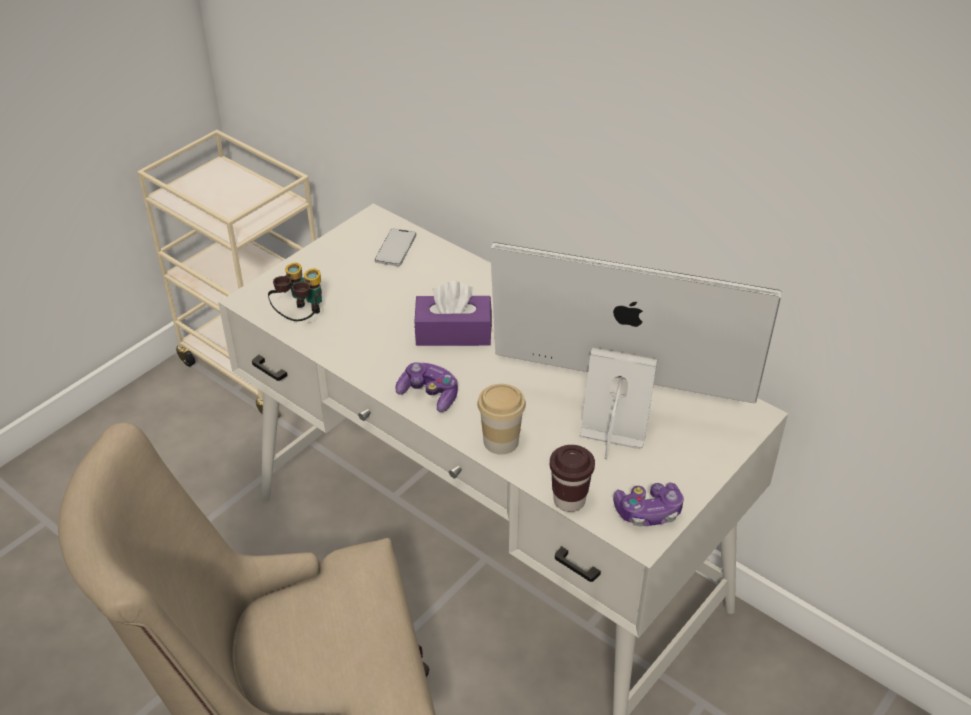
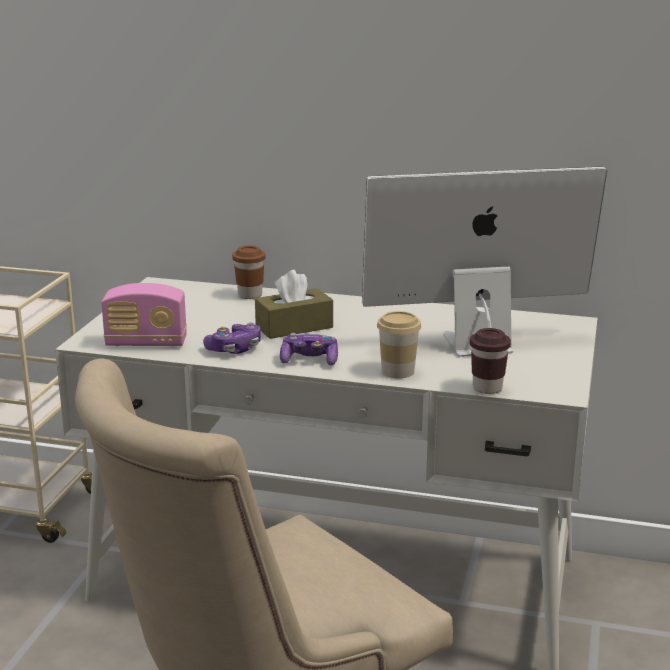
camera: 25 degrees left, 20 degrees down
binoculars [268,263,322,321] -> radio [101,283,187,346]
phone [375,228,416,266] -> none
purple tissue box [414,281,492,346] -> brown tissue box [255,270,333,339]
game controller [613,482,684,527] -> game controller moved to [203,322,261,354]
none -> brown cup [232,245,266,299]

